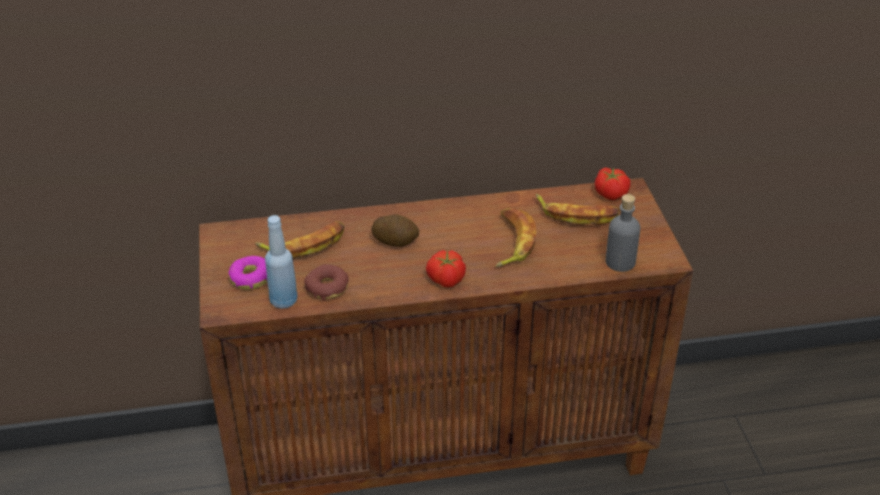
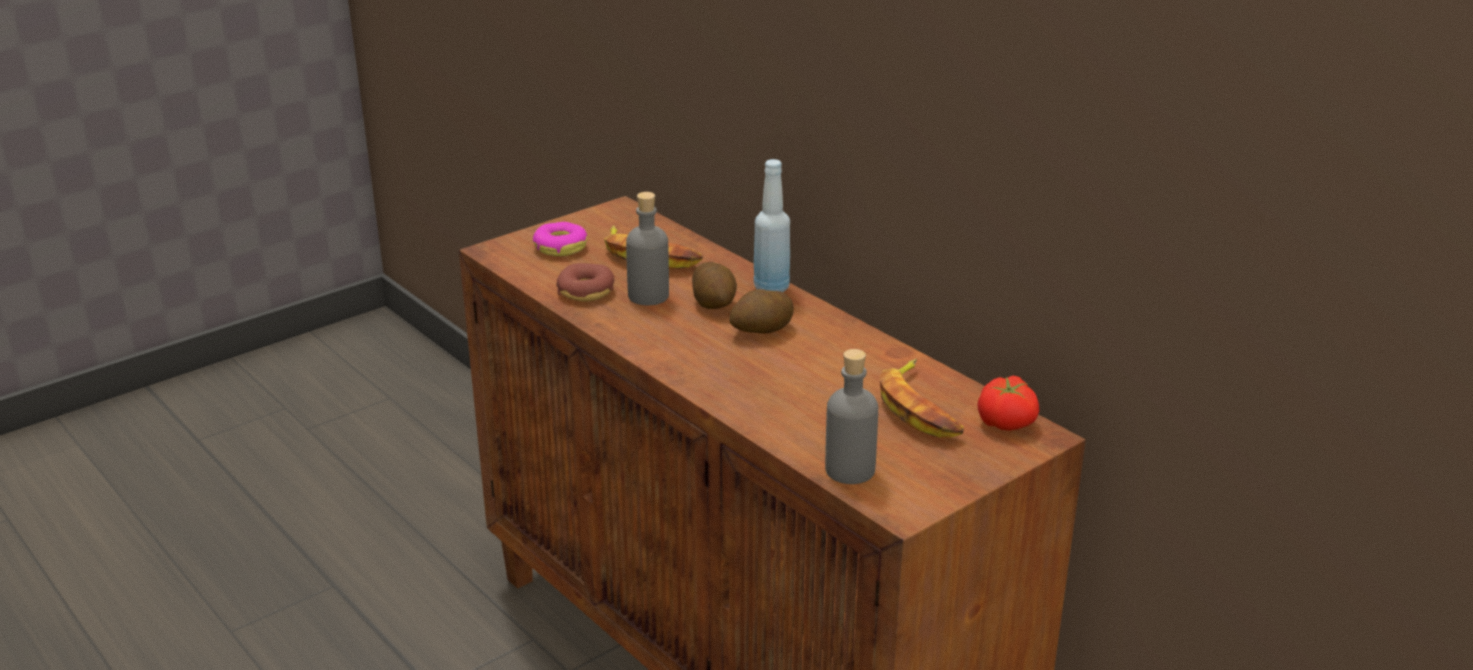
camera: 60 degrees right, 10 degrees down
blue bottle [265,215,297,309] -> blue bottle moved to [754,159,790,292]
tomato [426,250,466,288] -> none
banana [496,207,537,267] -> none
none -> grey bottle [626,192,669,305]
none -> potato [729,289,794,334]

